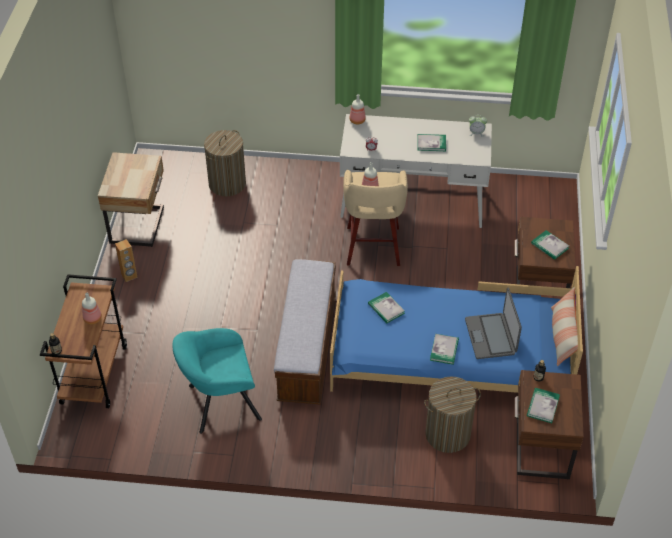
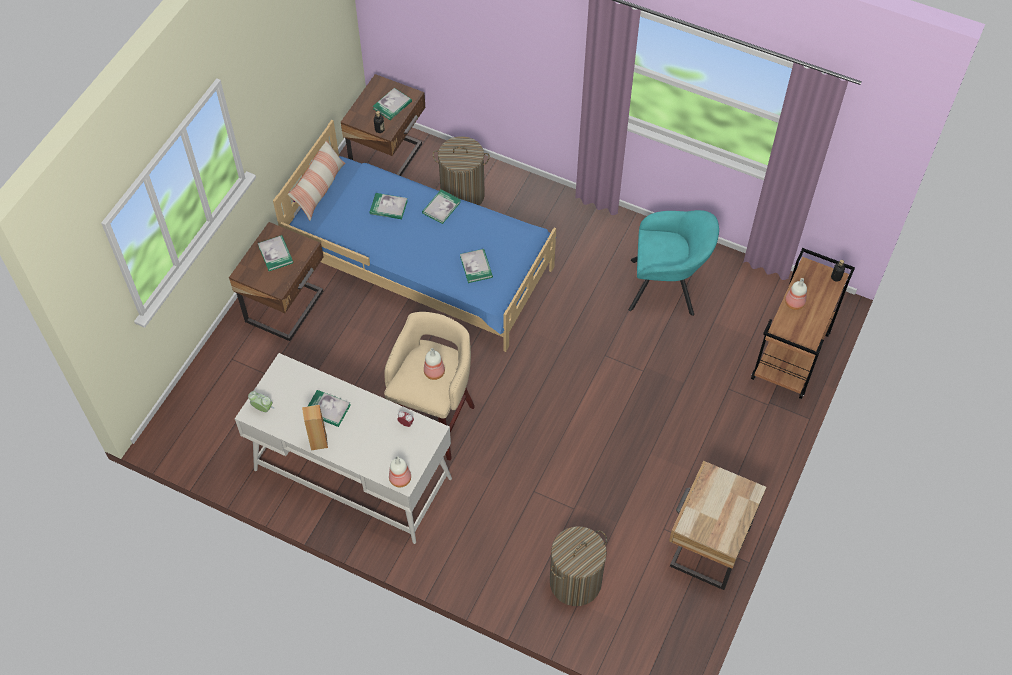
camera: 160 degrees left, 10 degrees up
brown speaker [115,239,138,282] -> brown speaker moved to [302,405,328,450]
bench [274,259,336,404] -> none
laptop [465,287,522,359] -> book [370,193,407,219]

